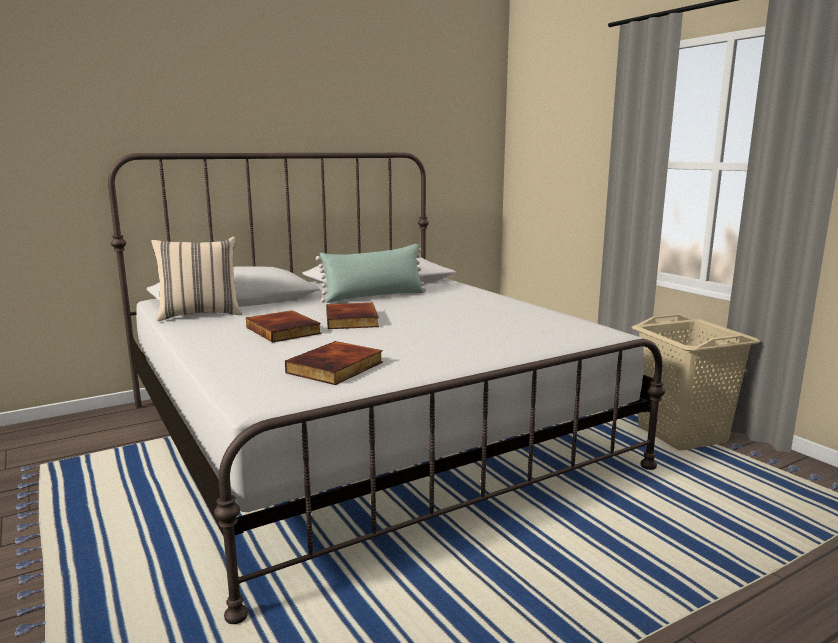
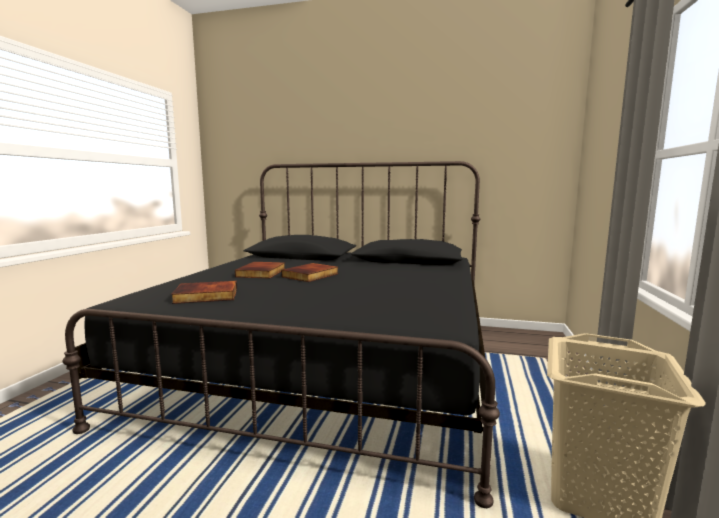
camera: 45 degrees right, 5 degrees down
white bed [108,153,665,624] -> black bed [62,161,500,508]
beige pillow [151,236,243,321] -> none
green pillow [316,244,426,303] -> none

